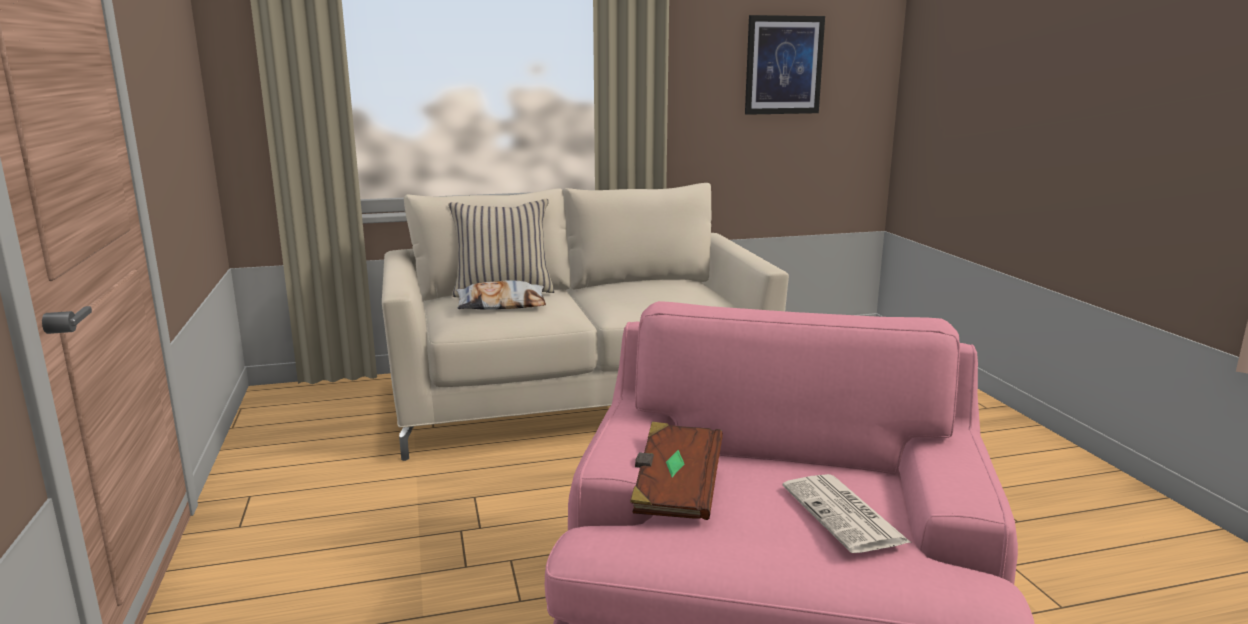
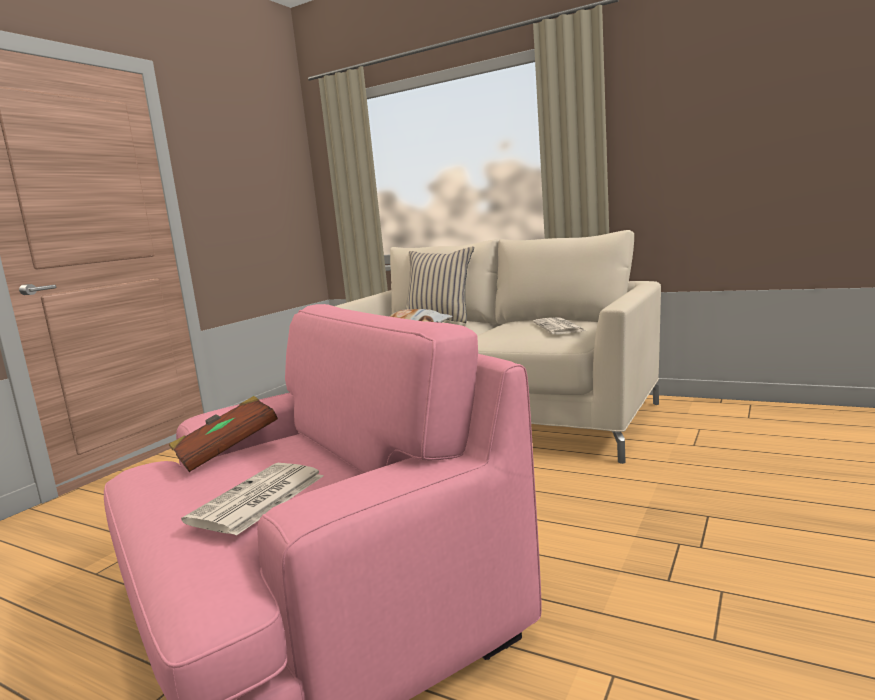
camera: 45 degrees right, 5 degrees down
picture [745,15,825,115] -> none
none -> newspaper [533,317,586,334]

